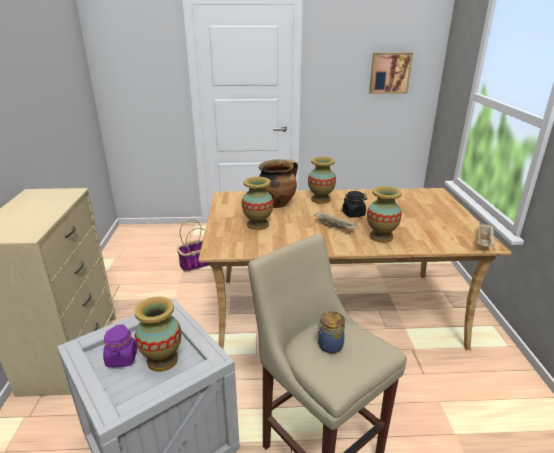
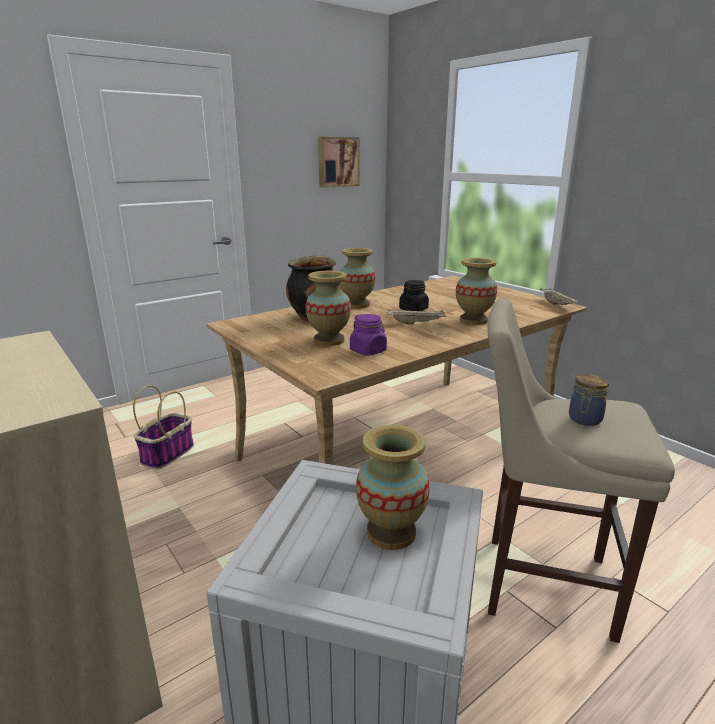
camera: 35 degrees left, 5 degrees down
purple jar [103,325,137,367] -> purple jar moved to [350,314,387,356]

